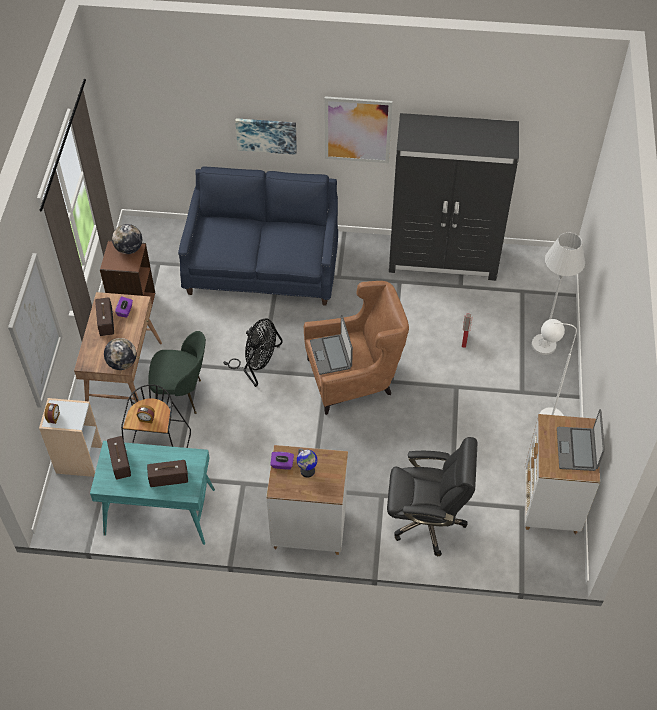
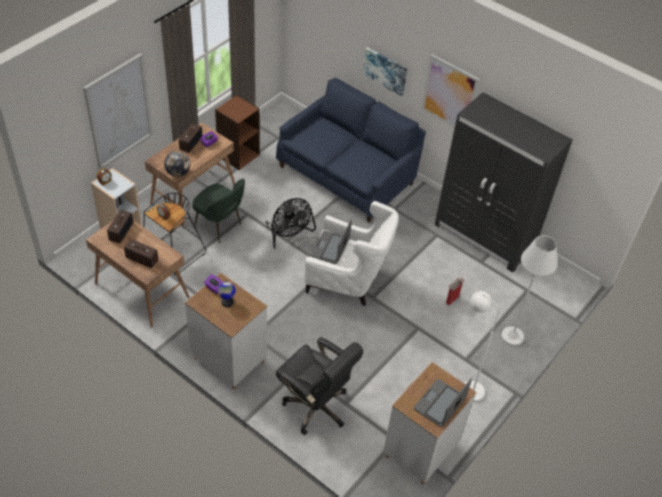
camera: 30 degrees right, 5 degrees down
turquoise desk [90,441,215,545] -> brown desk [86,220,189,328]
globe [112,224,142,254] -> none
brown armchair [304,281,409,415] -> white armchair [305,201,399,306]

